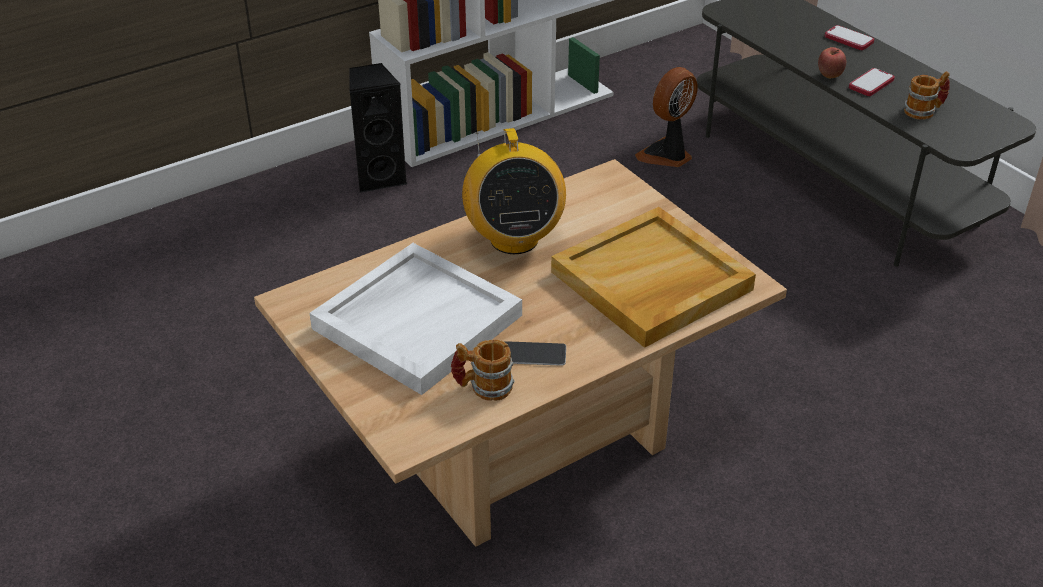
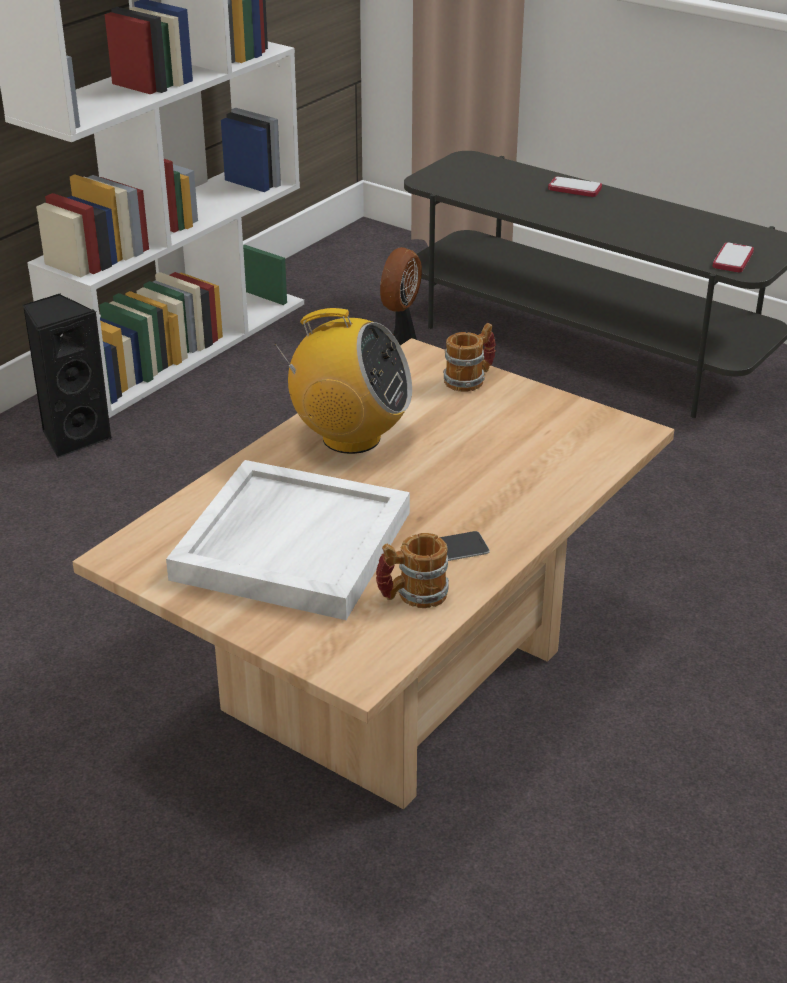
camera: 20 degrees left, 5 degrees down
radio [462,128,566,254] -> radio turned 45 degrees counterclockwise [274,308,412,454]
beige tray [551,207,756,348] -> none
apple [818,47,846,78] -> none
phone [849,68,895,96] -> phone moved to [713,242,754,273]
mug [904,71,950,120] -> mug moved to [443,323,496,392]

